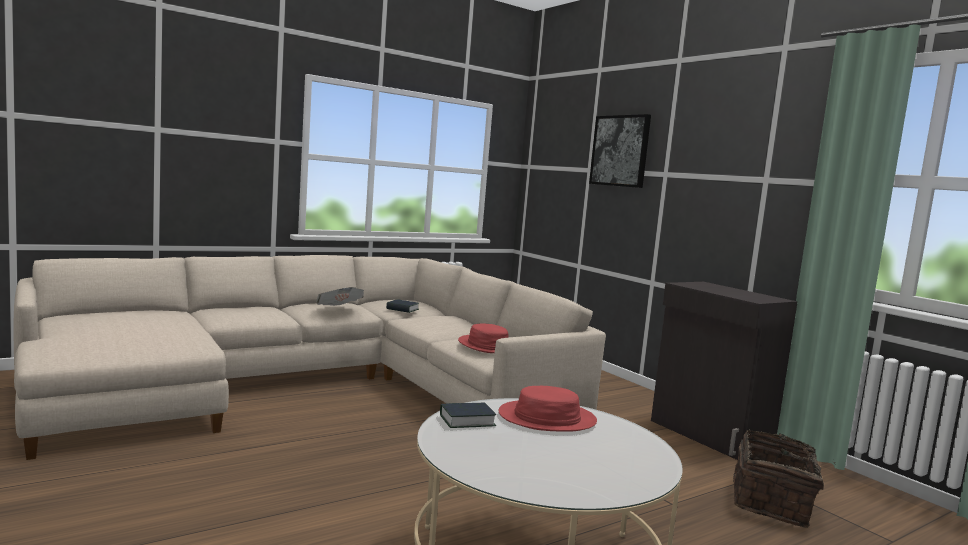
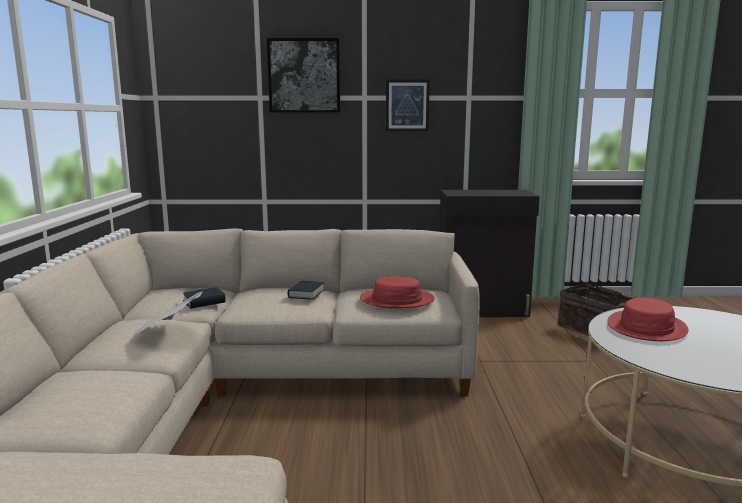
camera: 55 degrees left, 5 degrees up
book [440,403,496,428] -> book moved to [288,281,325,300]
none -> picture [386,79,430,131]

